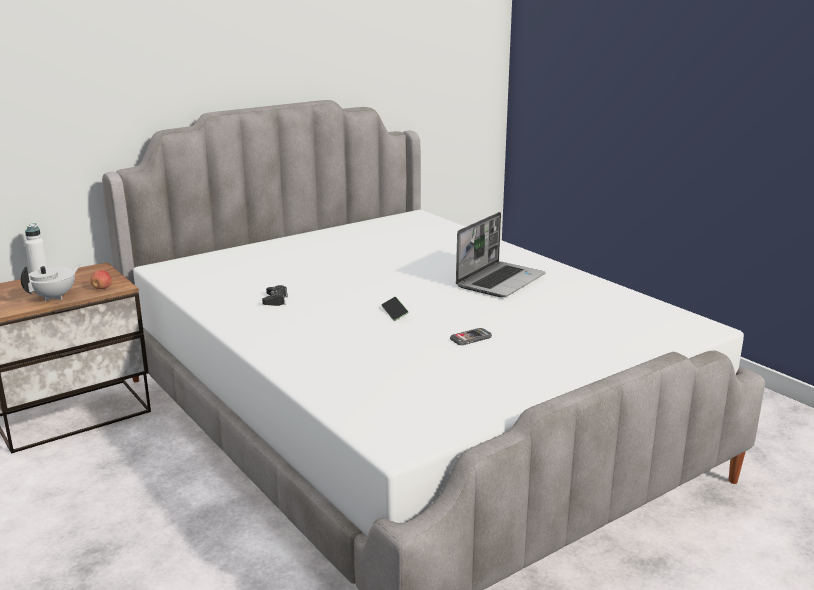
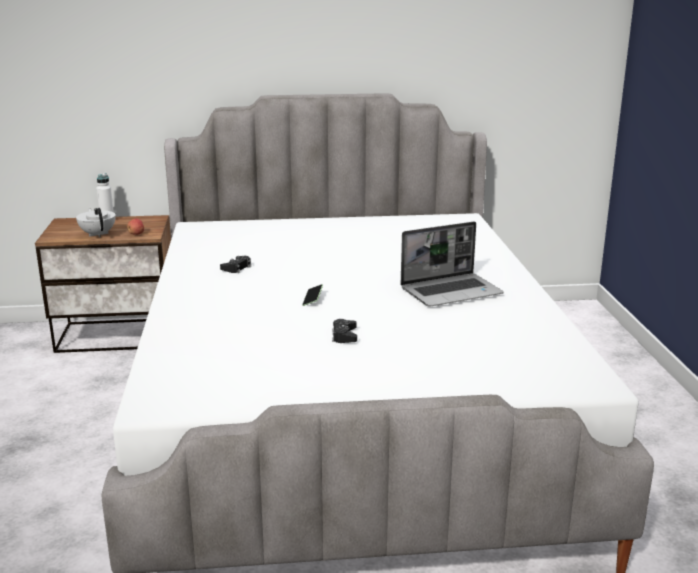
camera: 30 degrees right, 0 degrees up
white teapot [21,264,80,301] -> white teapot turned 90 degrees counterclockwise [76,208,116,237]
phone [450,328,492,345] -> black game controller [332,319,357,343]

